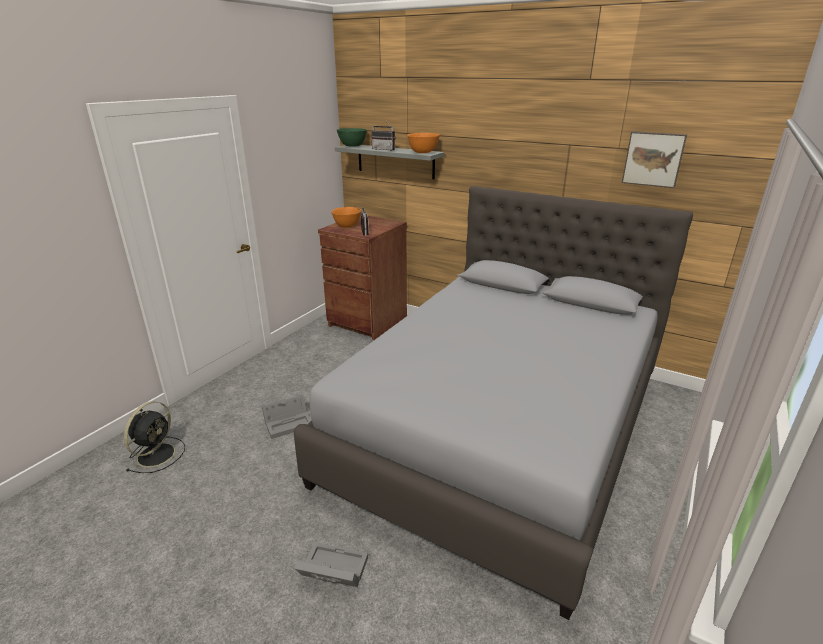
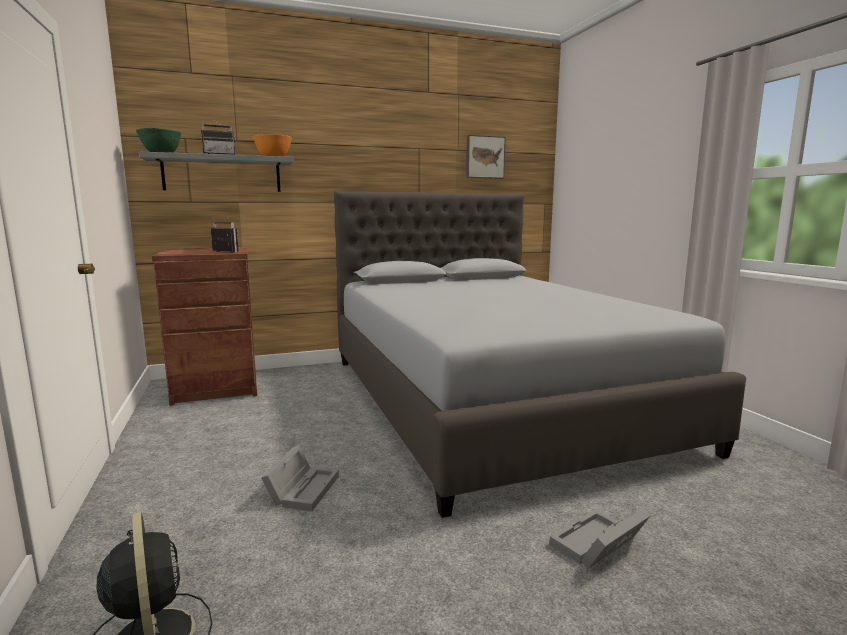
camera: 50 degrees left, 15 degrees down
orange bowl [331,207,362,228] -> none

